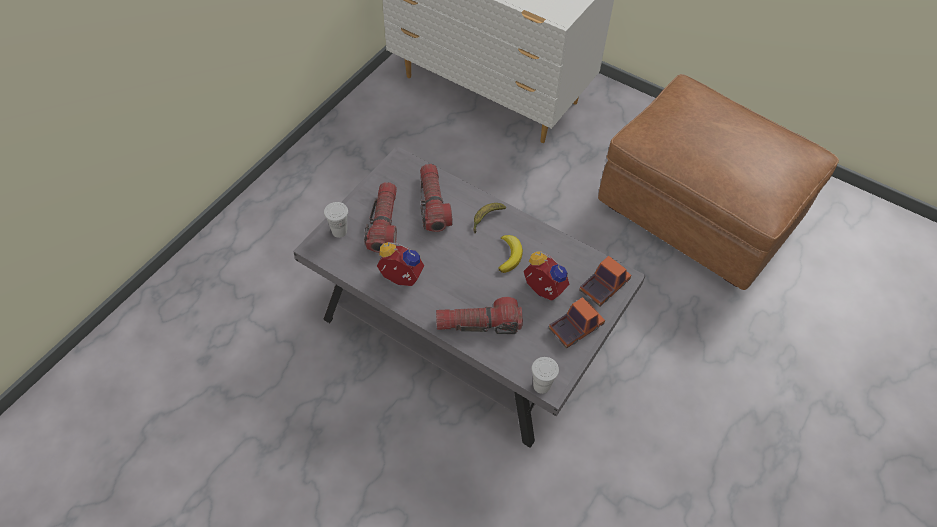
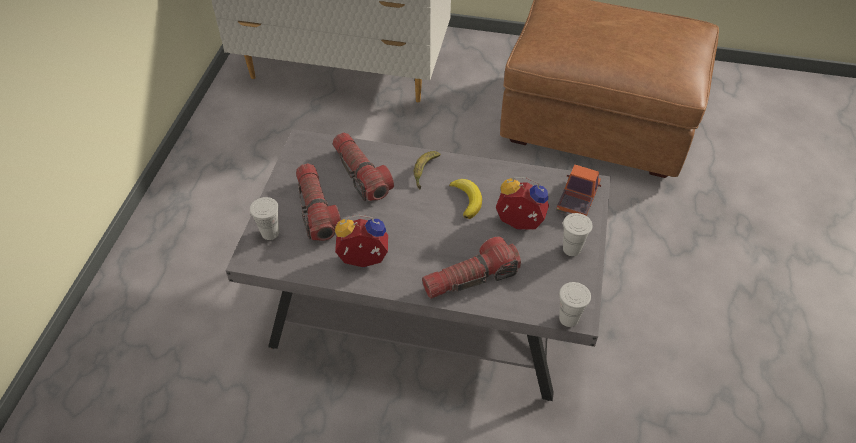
camera: 20 degrees left, 5 degrees down
toy truck [549,297,605,349] -> white cup [563,213,593,256]

